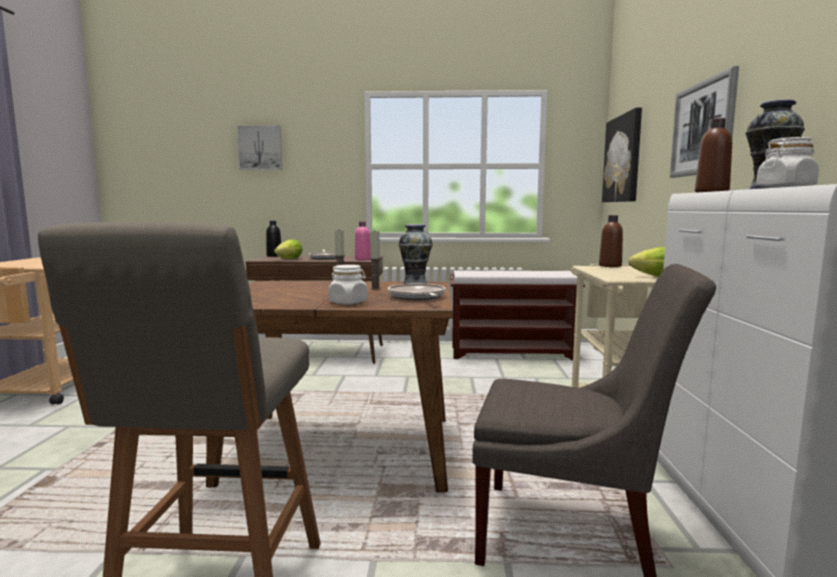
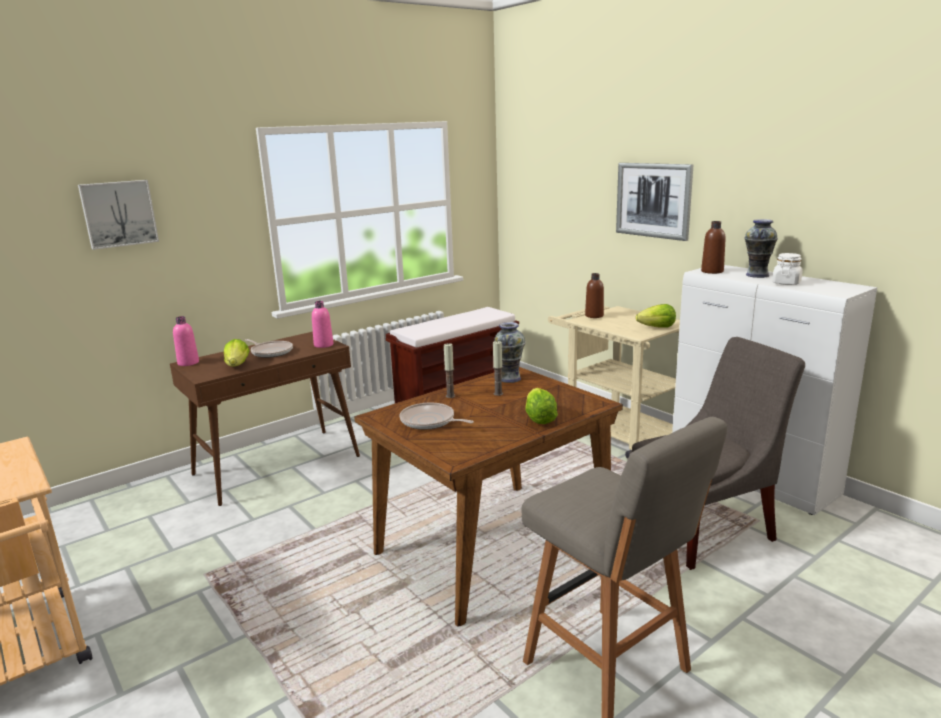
camera: 40 degrees left, 10 degrees up
black bottle [266,221,281,257] -> pink bottle [173,316,199,366]
white jar [329,265,368,304] -> lettuce [526,388,558,424]
frying pan [388,283,446,300] -> frying pan moved to [399,403,474,430]
picture [602,107,642,202] -> none

